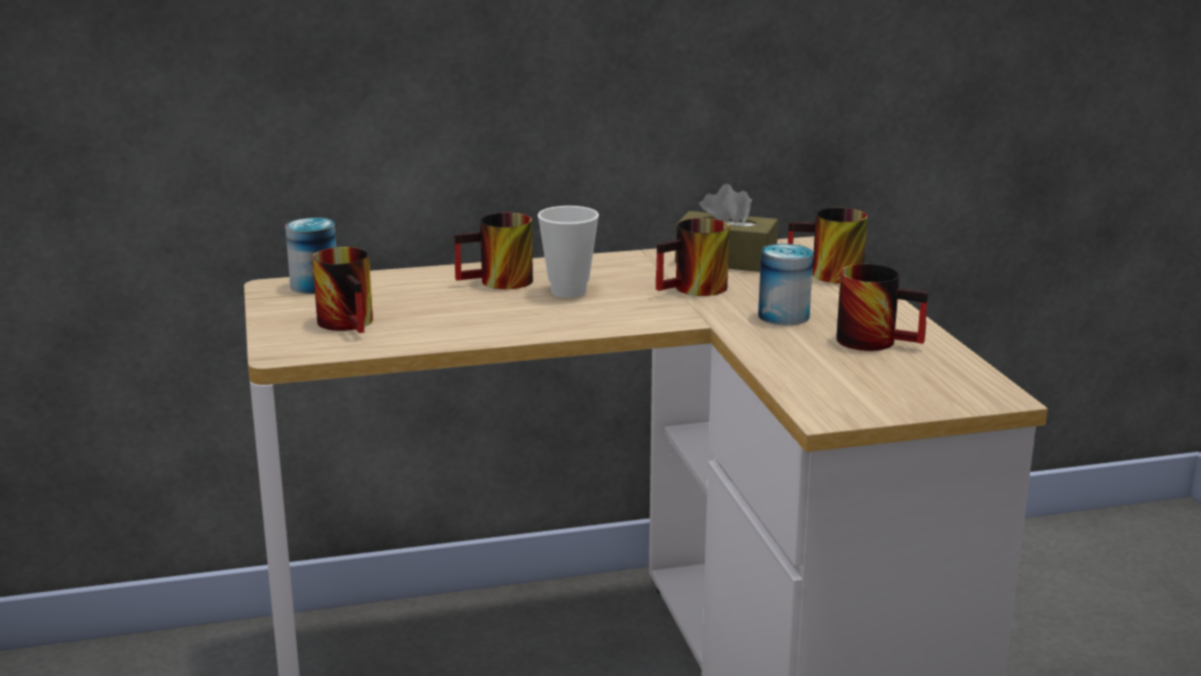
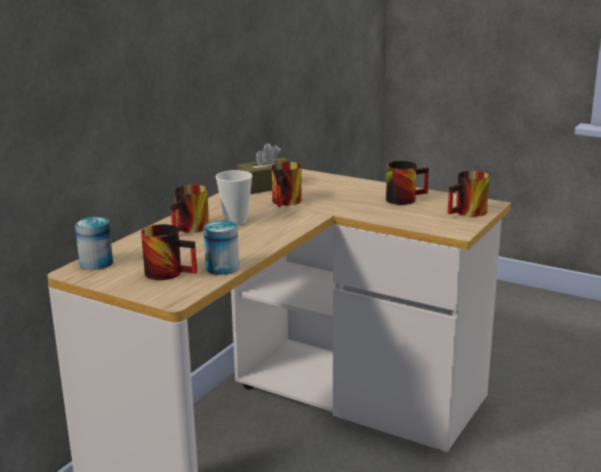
camera: 45 degrees left, 0 degrees up
can [758,244,813,325] -> can moved to [203,221,239,275]
mug [788,208,868,284] -> mug moved to [447,171,490,217]

